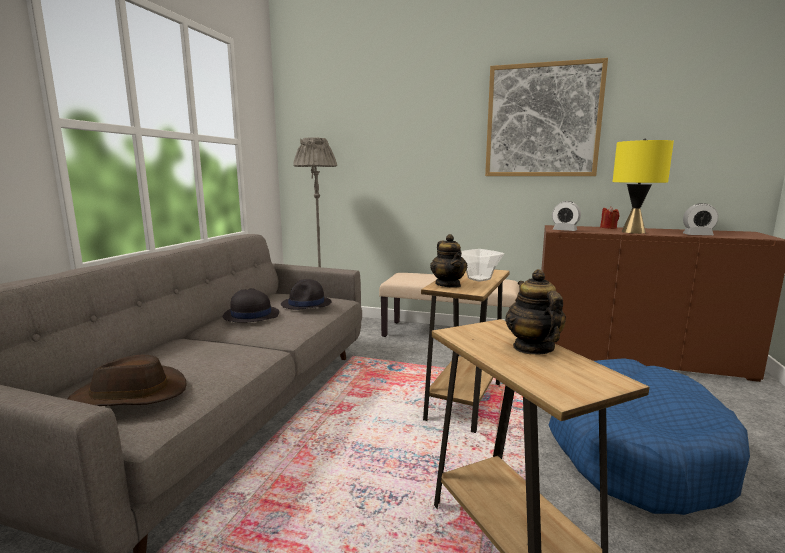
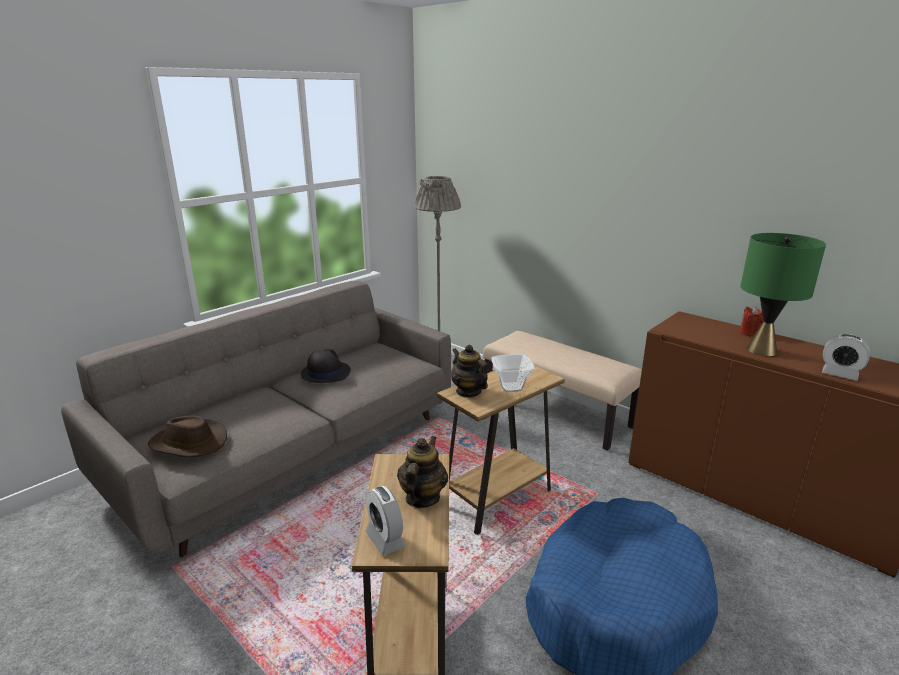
camera: 25 degrees right, 10 degrees up
black hat [281,279,331,310] -> none
teapot [430,234,468,288] -> teapot turned 135 degrees clockwise [451,345,488,398]
picture [485,58,608,176] -> none
alarm clock [552,201,581,231] -> alarm clock moved to [365,486,406,556]
yellow table lamp [613,139,674,234] -> green table lamp [741,233,826,356]

